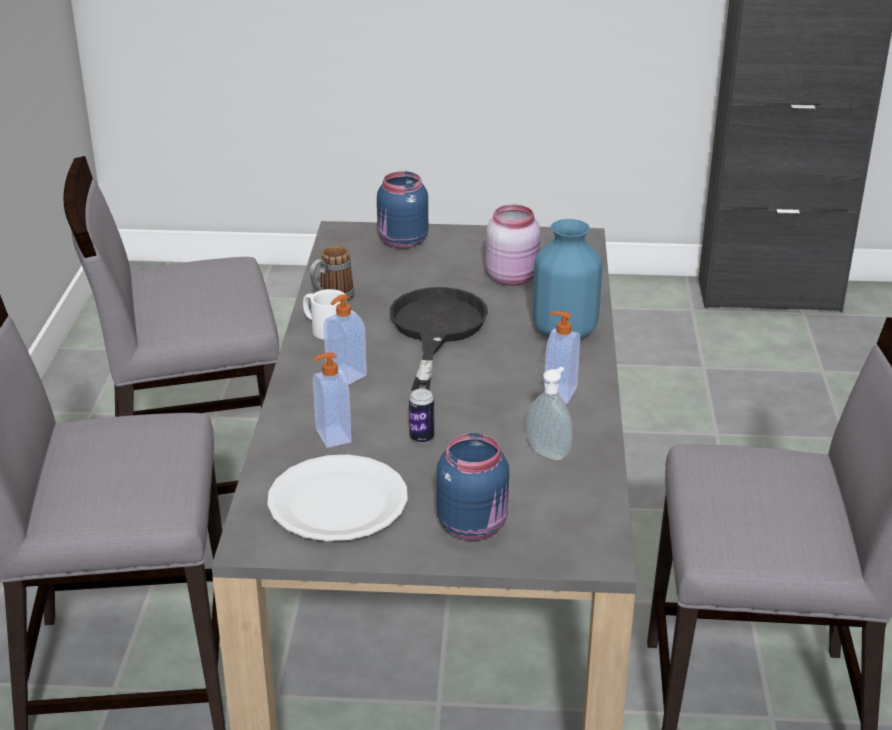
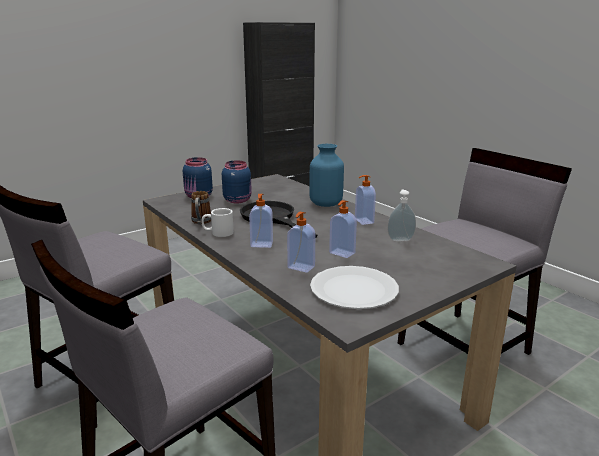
camera: 40 degrees left, 10 degrees down
can [409,388,434,443] -> soap dispenser [329,200,357,258]
blue jar [437,433,509,541] -> blue jar moved to [222,161,252,203]
pink jar [486,205,541,286] -> none

